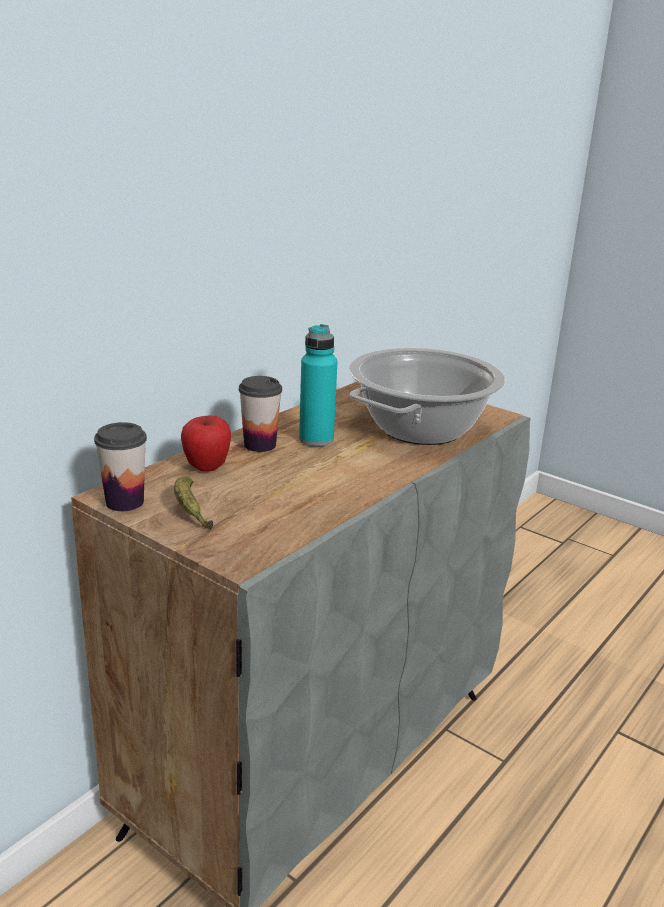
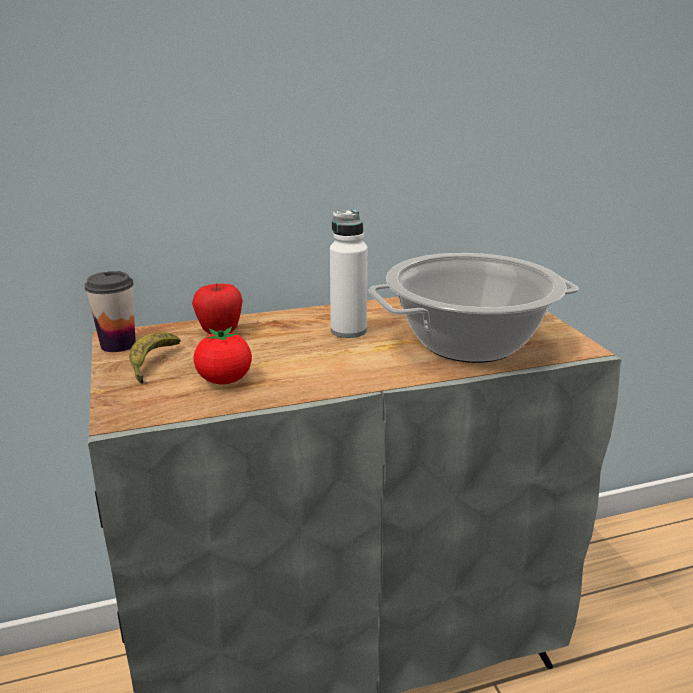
camera: 35 degrees right, 0 degrees up
cup [239,376,282,452] -> none
turquoise bottle [299,324,338,446] -> white bottle [330,210,368,338]
none -> tomato [194,326,252,384]

